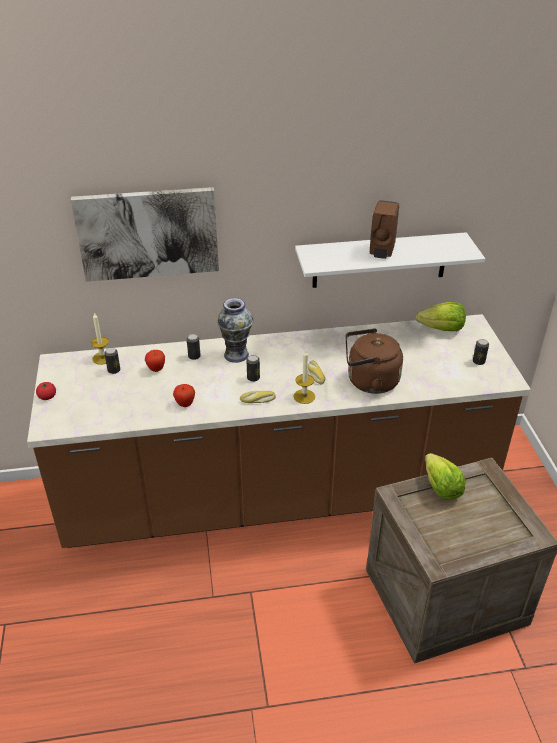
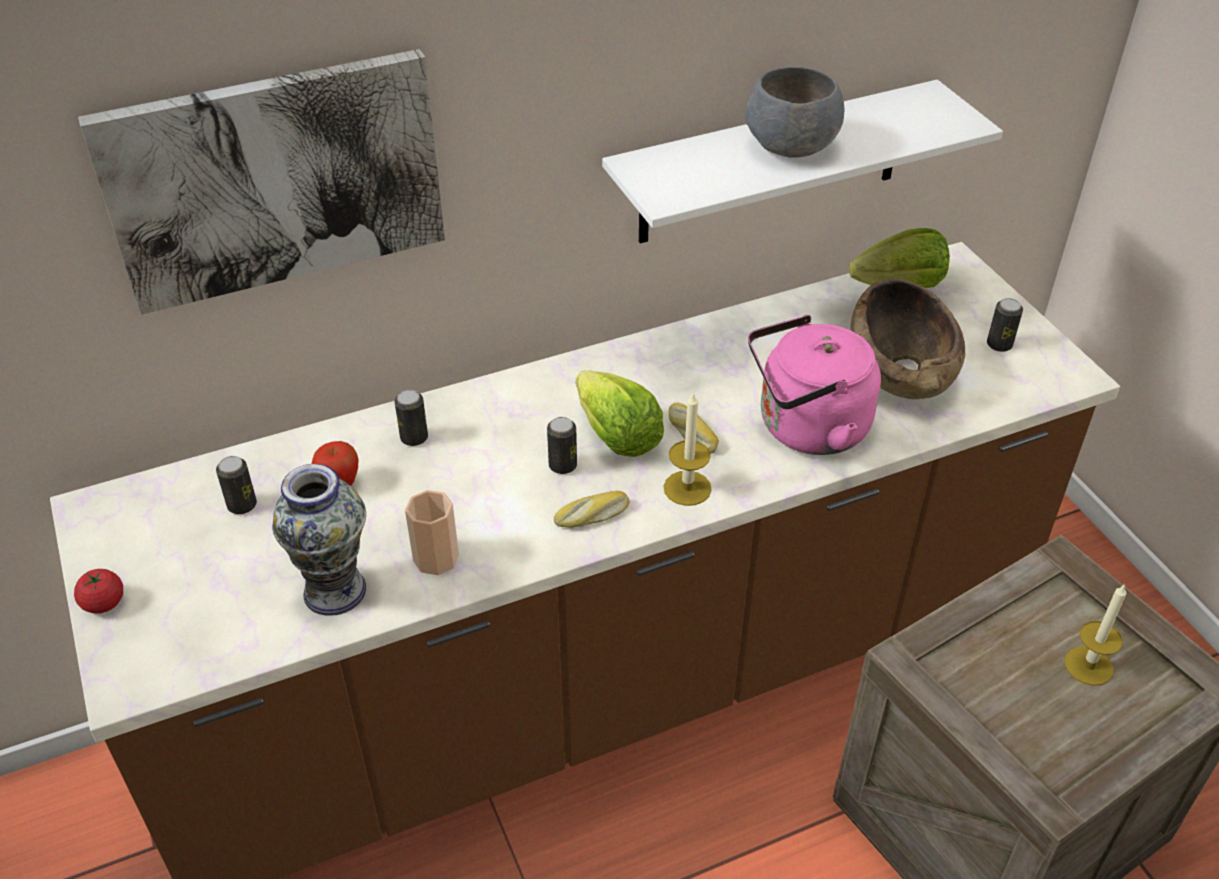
camera: 15 degrees left, 5 degrees up
candle [91,313,109,365] -> candle moved to [1065,584,1126,686]
apple [173,384,195,407] -> cup [405,490,459,575]
vase [217,298,253,363] -> vase moved to [272,464,366,616]
brown kettle [346,328,403,394] -> pink kettle [748,315,881,455]
brown soap dispenser [370,200,399,259] -> grey bowl [745,67,844,158]
lettuce [425,453,466,500] -> lettuce moved to [576,370,664,457]
none -> brown bowl [851,278,965,399]

